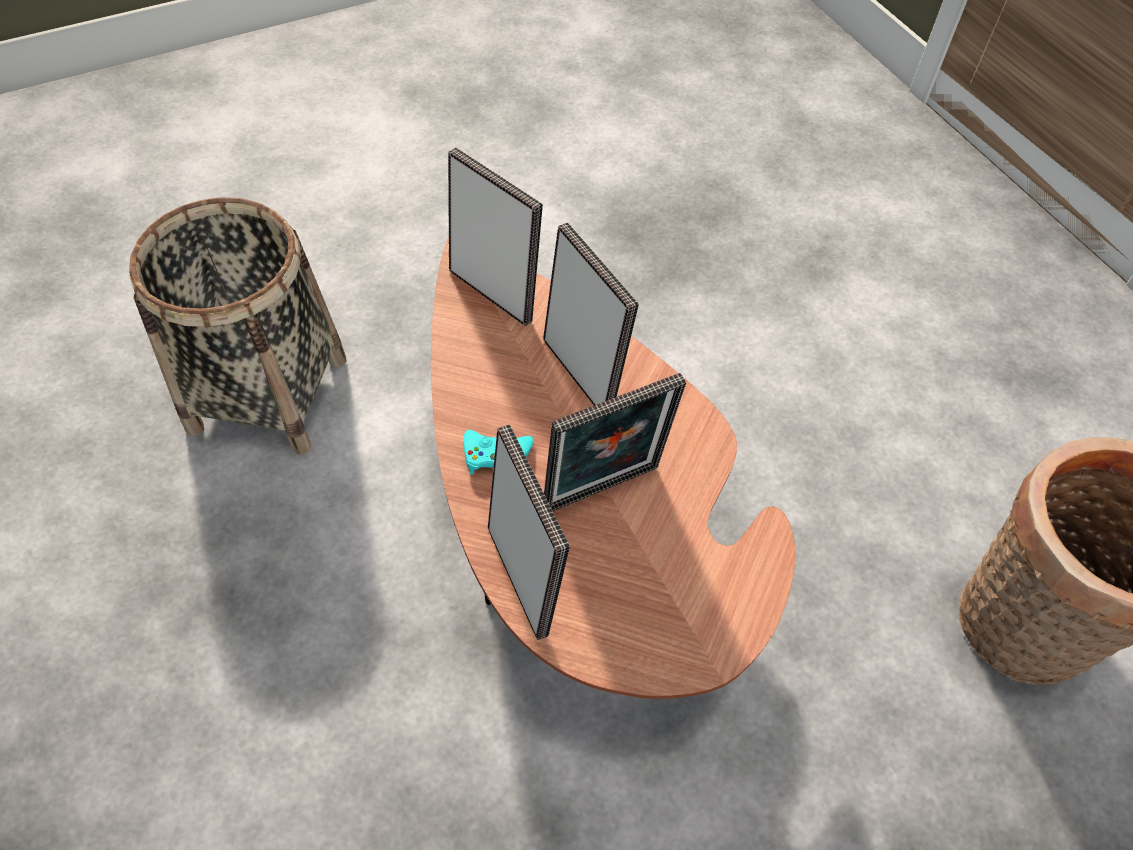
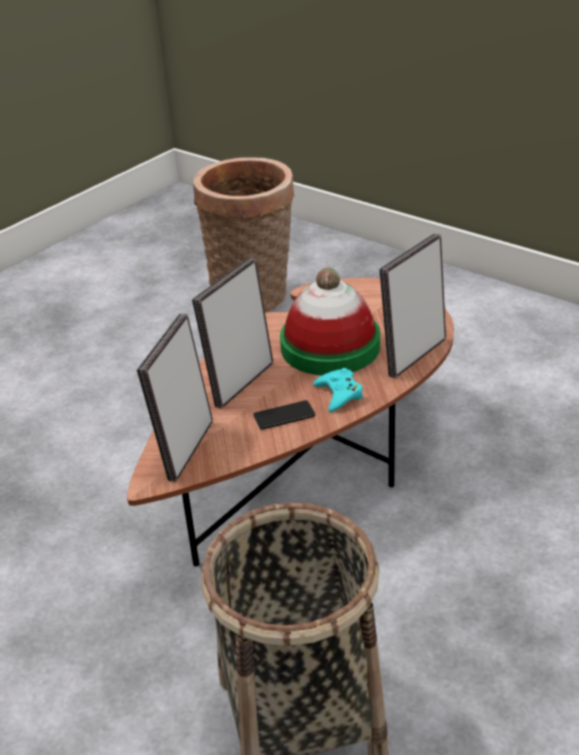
camera: 110 degrees left, 20 degrees down
picture frame [544,373,686,511] -> hat [280,268,380,375]
none -> phone [253,400,316,430]

